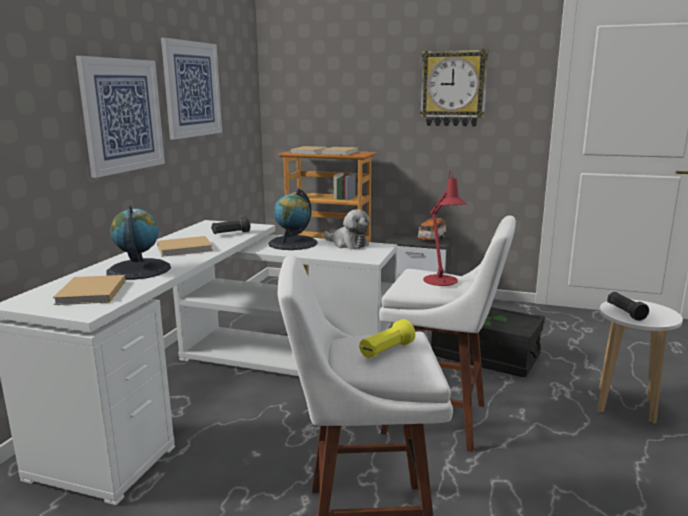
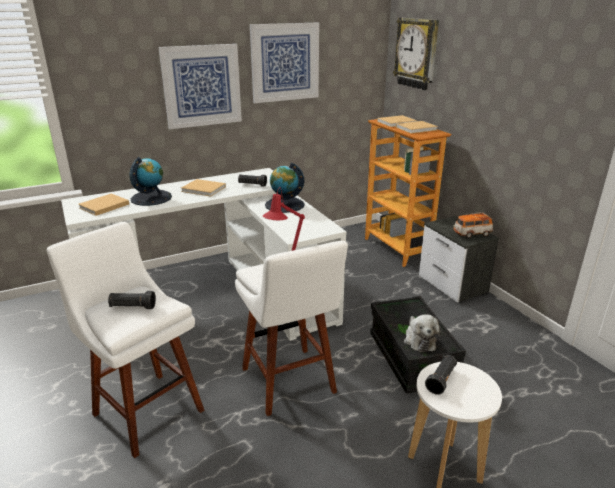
camera: 45 degrees right, 10 degrees up
plush toy [324,209,370,249] -> plush toy moved to [404,315,441,352]
yellow flashlight [359,319,415,358] -> black flashlight [108,291,156,309]
wall clock [420,49,489,126] -> wall clock moved to [393,18,439,90]

